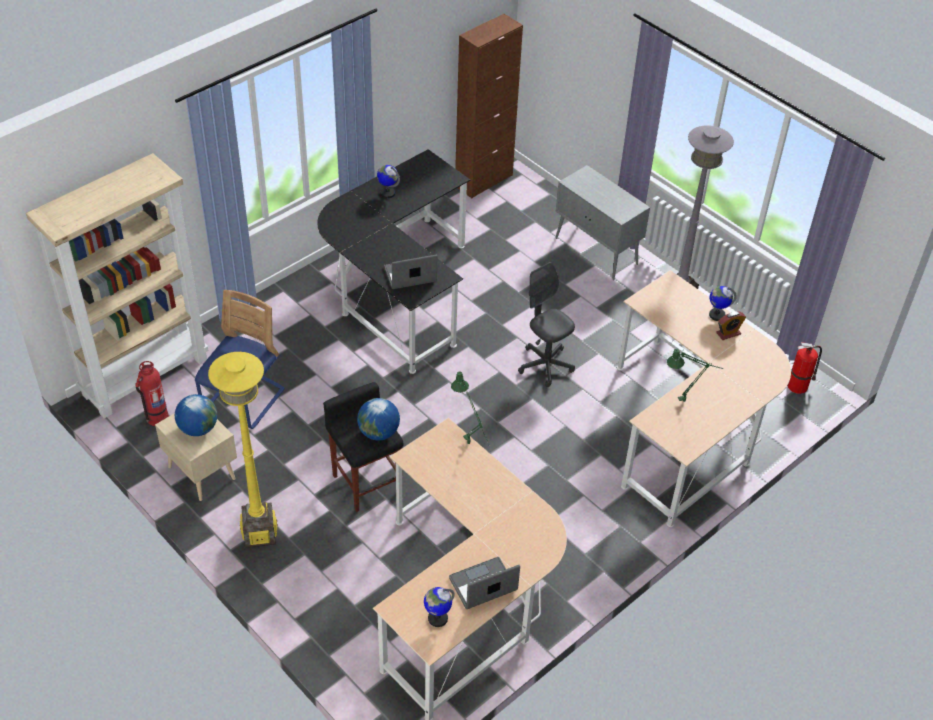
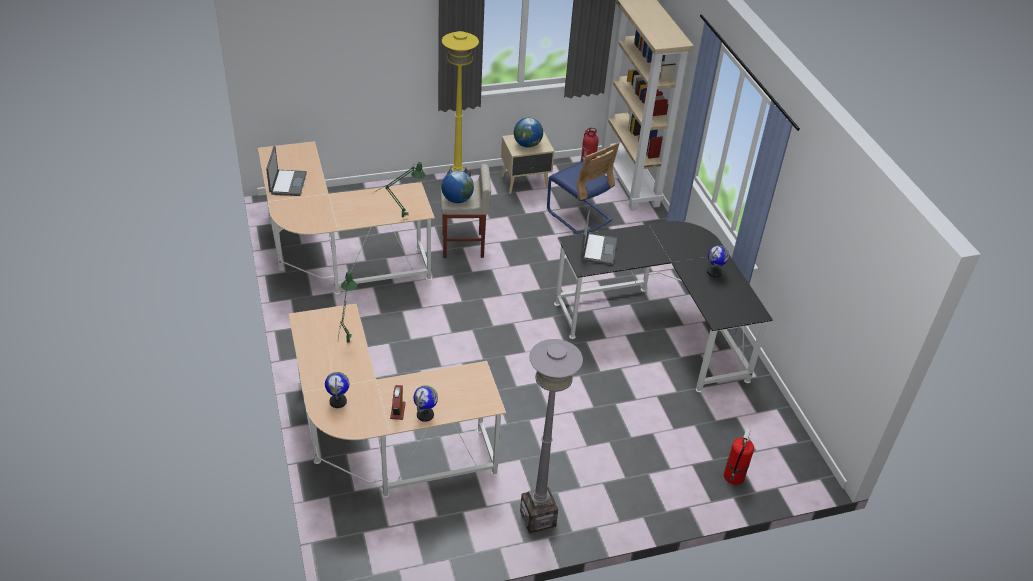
camera: 115 degrees right, 5 degrees down
black stool [323,382,404,512] -> beige stool [440,164,491,258]
globe [424,587,455,627] -> globe moved to [325,372,349,408]
brown cabinet [455,14,523,198] -> none
grey office chair [518,262,575,387] -> none
grey cabinet [555,165,650,280] -> none
fire extinguisher [788,342,822,394] -> fire extinguisher moved to [724,428,754,485]

